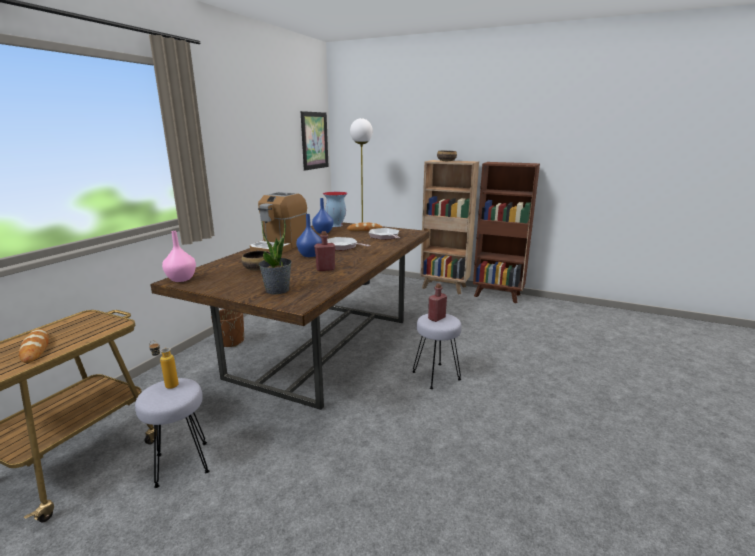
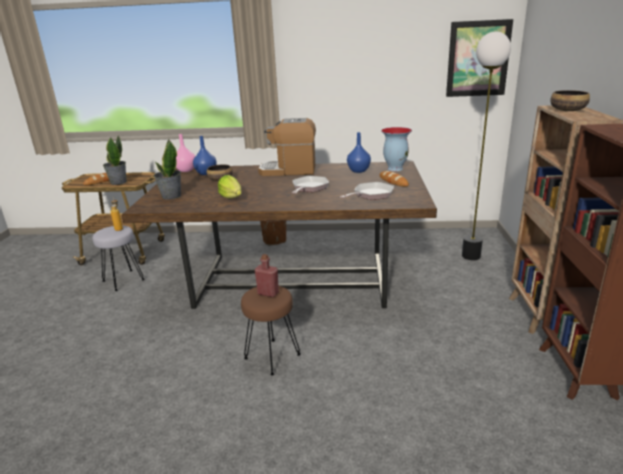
camera: 70 degrees right, 5 degrees up
blue vase [296,214,322,257] -> blue vase moved to [193,136,217,175]
red bottle [314,231,335,271] -> lettuce [218,175,242,198]
grey stool [412,314,462,389] -> brown stool [241,286,301,376]
none -> potted plant [103,135,127,185]

